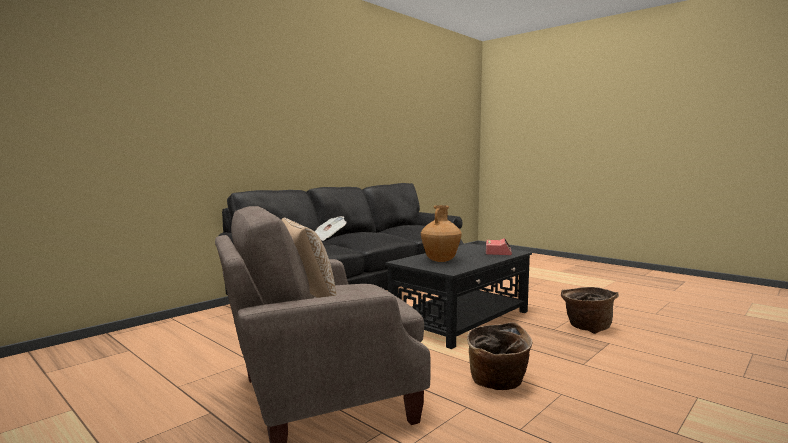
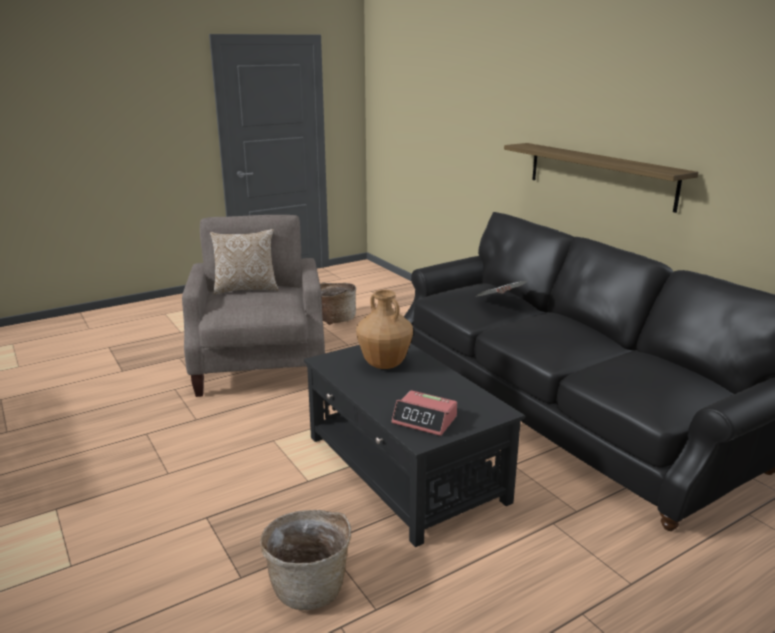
camera: 105 degrees right, 15 degrees up
basket [467,322,532,390] -> basket moved to [320,283,356,325]
none -> shelf [504,143,698,213]

